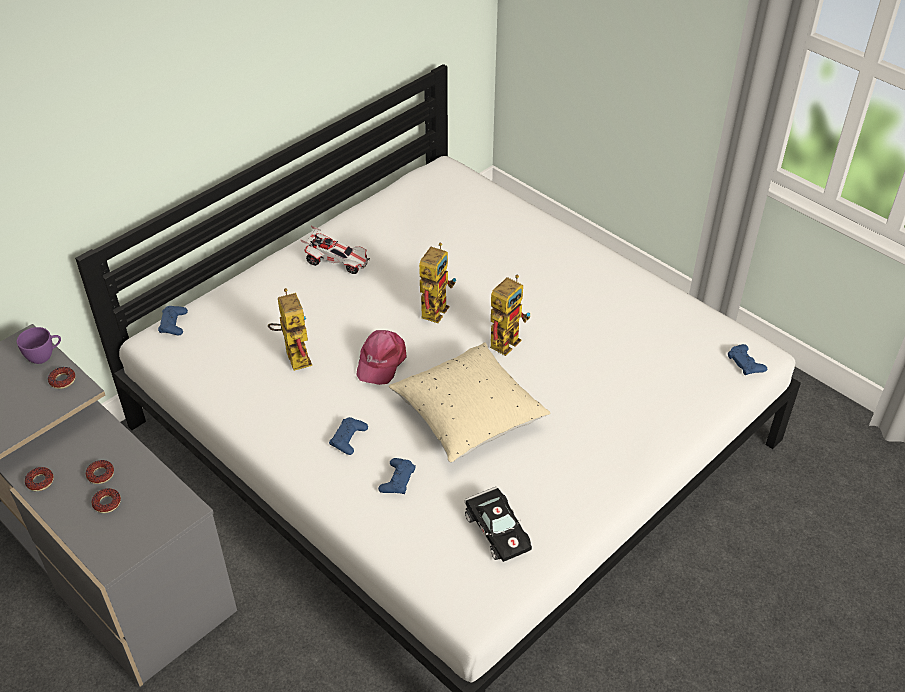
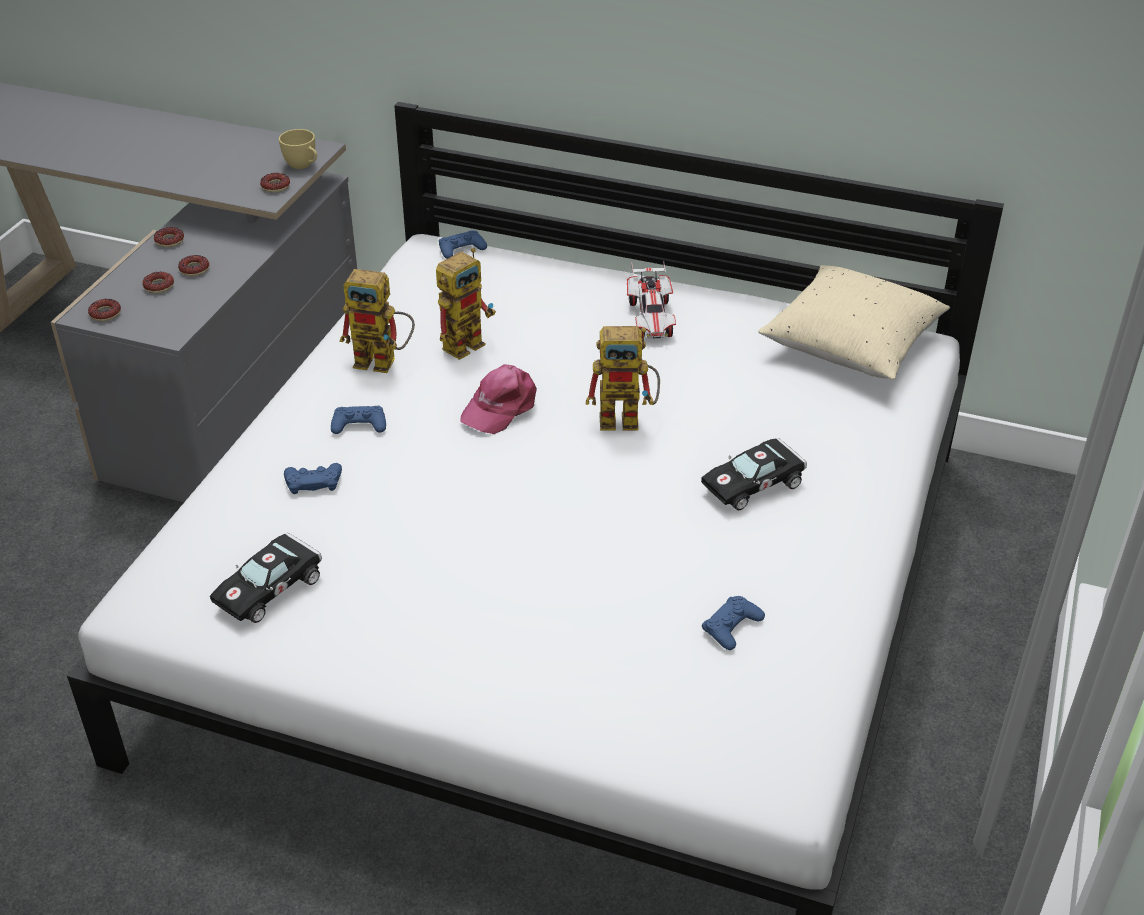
camera: 65 degrees right, 5 degrees down
purple cup [17,327,61,364] -> yellow cup [279,129,317,169]
pink cap [356,330,407,385] -> pink cap turned 45 degrees counterclockwise [460,364,537,434]
beige pillow [389,343,550,463] -> beige pillow moved to [758,265,950,380]
toy robot [490,275,530,356] -> toy robot moved to [340,269,415,373]
blue game controller [728,344,767,375] -> blue game controller moved to [702,596,765,650]
none -> donut [88,299,121,321]
none -> black toy car [701,438,807,510]

